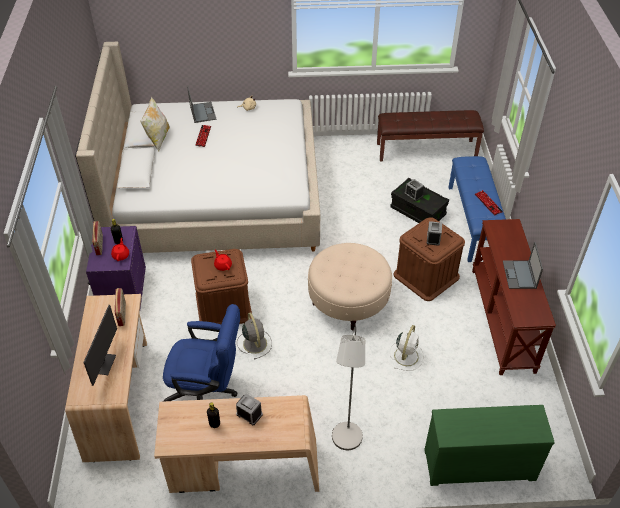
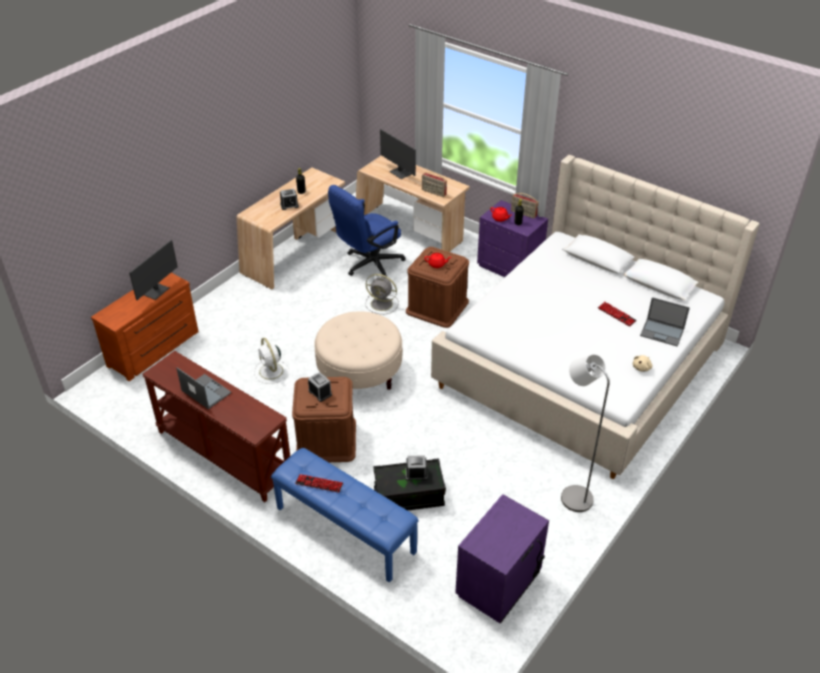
camera: 130 degrees right, 5 degrees down
pillow [140,96,170,152] -> none
grey floor lamp [332,327,365,450] -> grey floor lamp moved to [561,354,610,512]
brown bench [377,110,484,161] -> purple nightstand [455,494,549,624]
green dresser [424,405,555,486] -> brown dresser [91,273,199,381]
none -> monitor [129,240,178,300]

